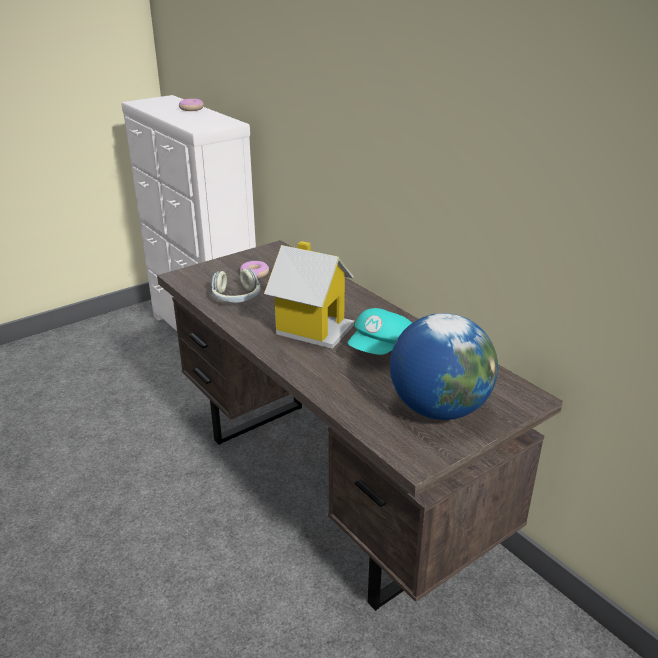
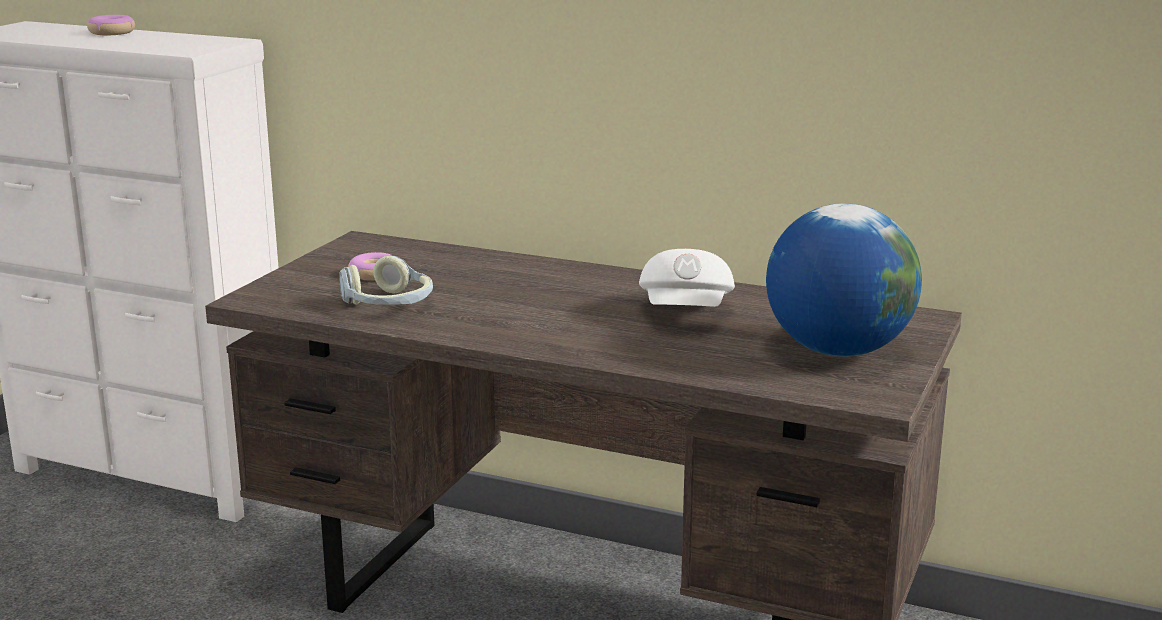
camera: 30 degrees left, 10 degrees down
toy house [264,241,354,349] -> none
turquoise cap [348,308,412,355] -> white cap [639,249,735,307]

